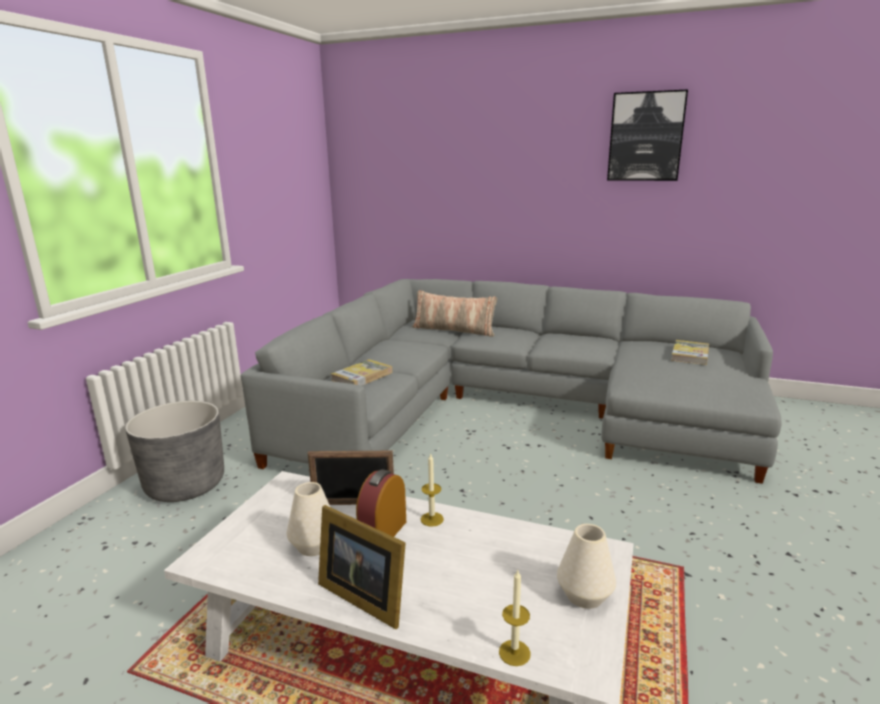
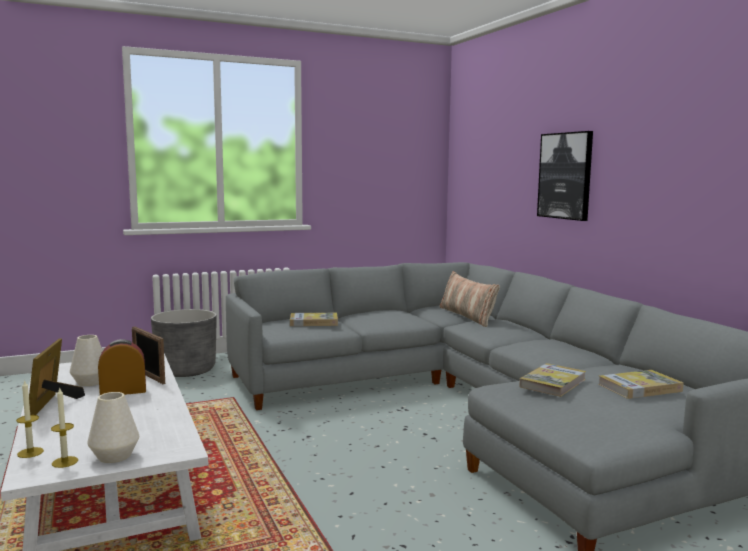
camera: 45 degrees right, 10 degrees down
candle [421,454,444,527] -> candle moved to [51,387,78,468]
picture [607,89,688,181] -> picture moved to [537,131,593,221]
none -> book [519,363,586,397]

